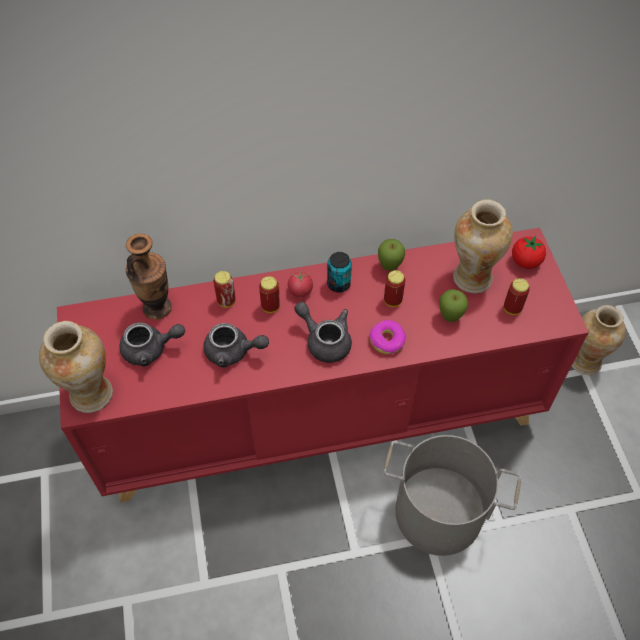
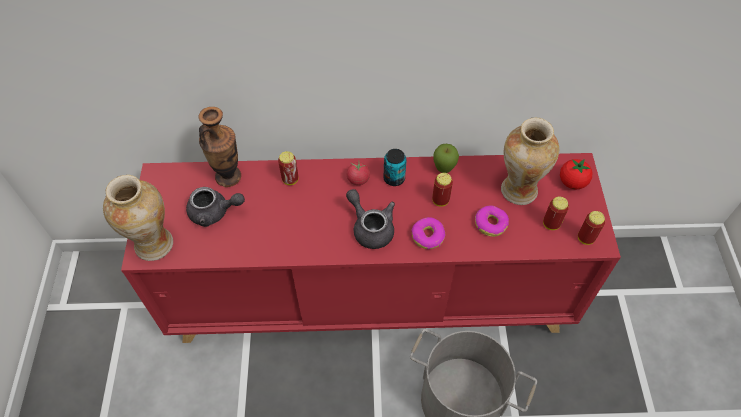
camera: 10 degrees right, 0 degrees up
grey teapot [204,323,269,367] -> none
can [259,276,280,313] -> can moved to [578,211,605,245]
apple [439,289,468,322] -> donut [475,205,509,237]
vase [572,305,626,375] -> none

